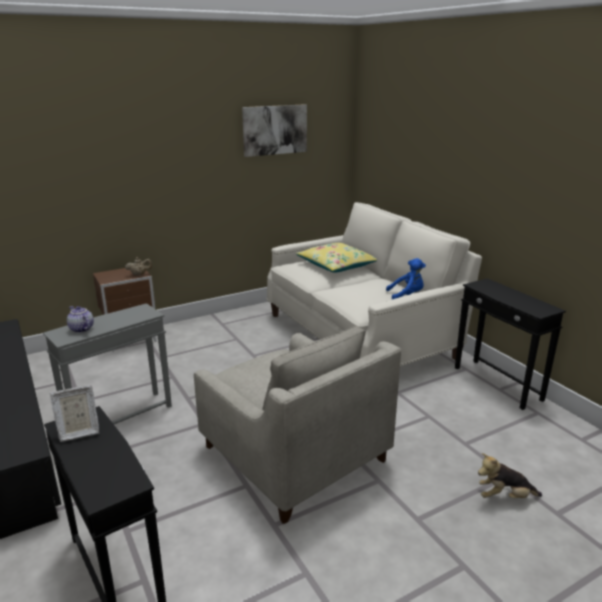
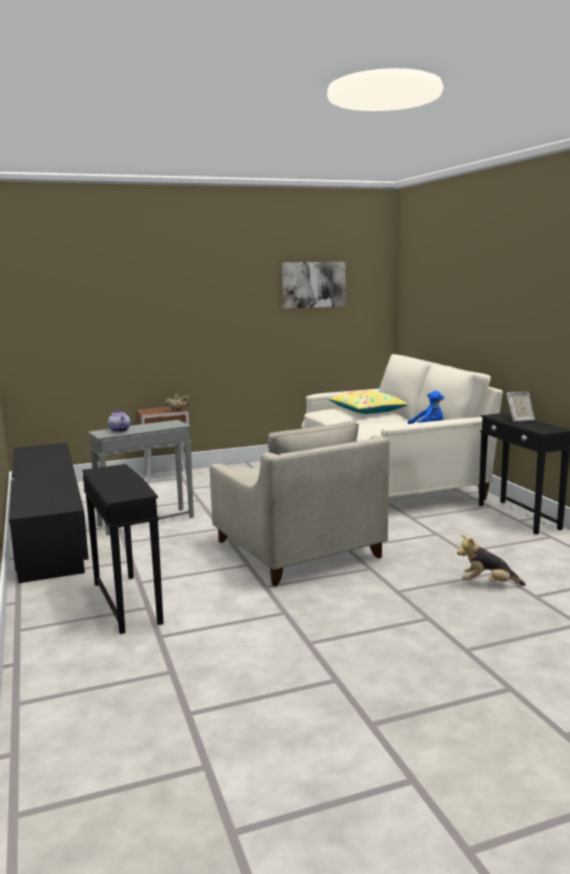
camera: 10 degrees right, 10 degrees down
picture frame [50,385,99,442] -> picture frame moved to [506,392,535,422]

